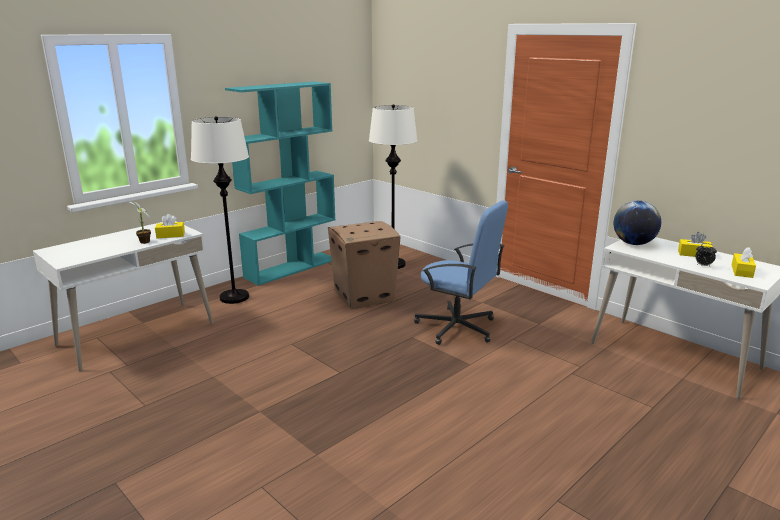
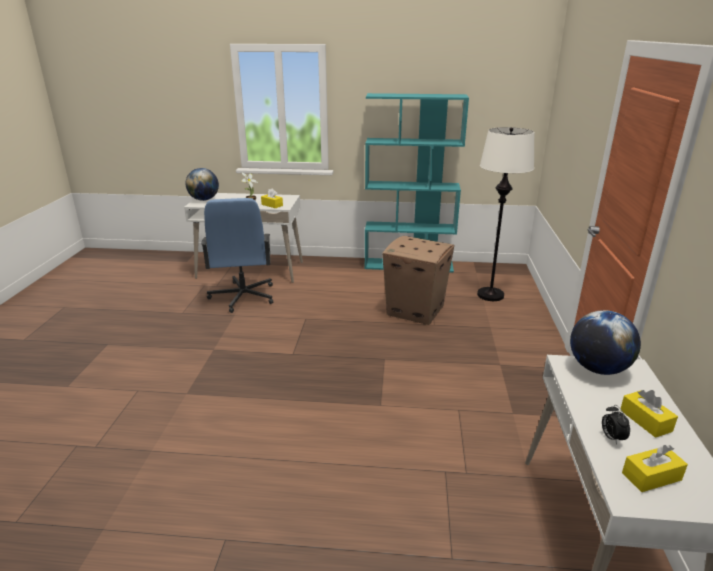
camera: 50 degrees right, 5 degrees up
white floor lamp [191,116,249,304] -> none
blue office chair [414,200,508,345] -> blue office chair moved to [201,198,273,313]
none -> globe [186,168,219,201]

